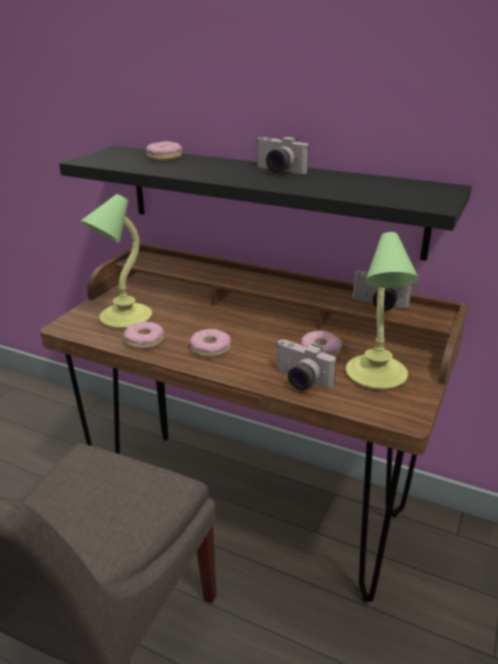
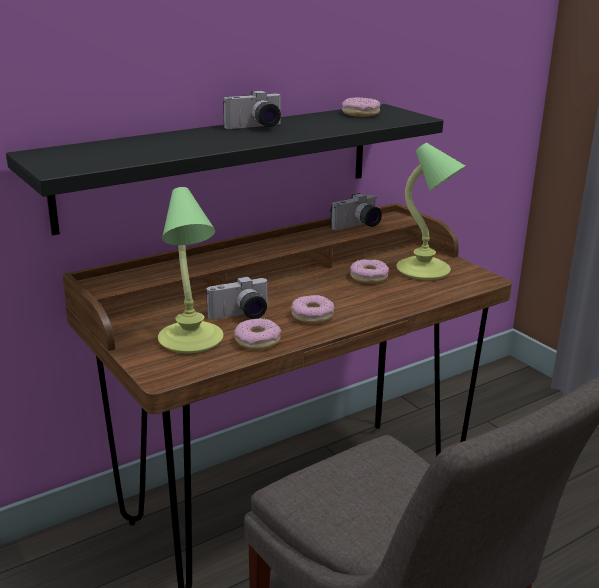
camera: 60 degrees left, 5 degrees down
donut [146,141,182,161] -> donut moved to [342,97,380,117]
camera [277,340,336,391] -> camera moved to [206,276,269,320]

